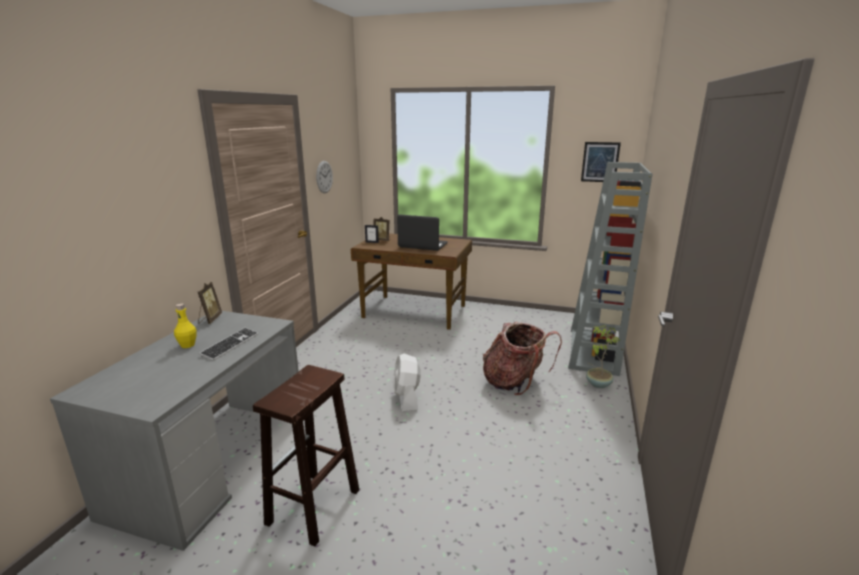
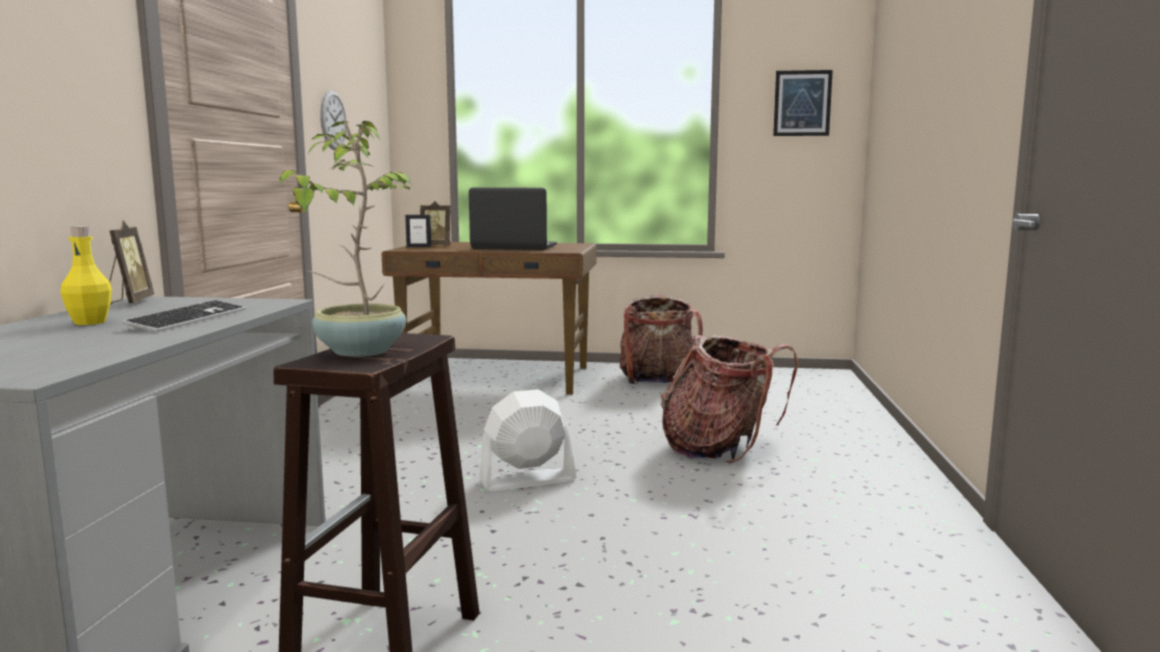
camera: 10 degrees left, 10 degrees down
white fan [393,353,421,411] -> white fan turned 90 degrees clockwise [479,389,576,491]
grey bookcase [568,162,653,376] -> none
potted plant [586,325,621,388] -> potted plant moved to [279,121,412,356]
none -> backpack [620,294,703,384]

